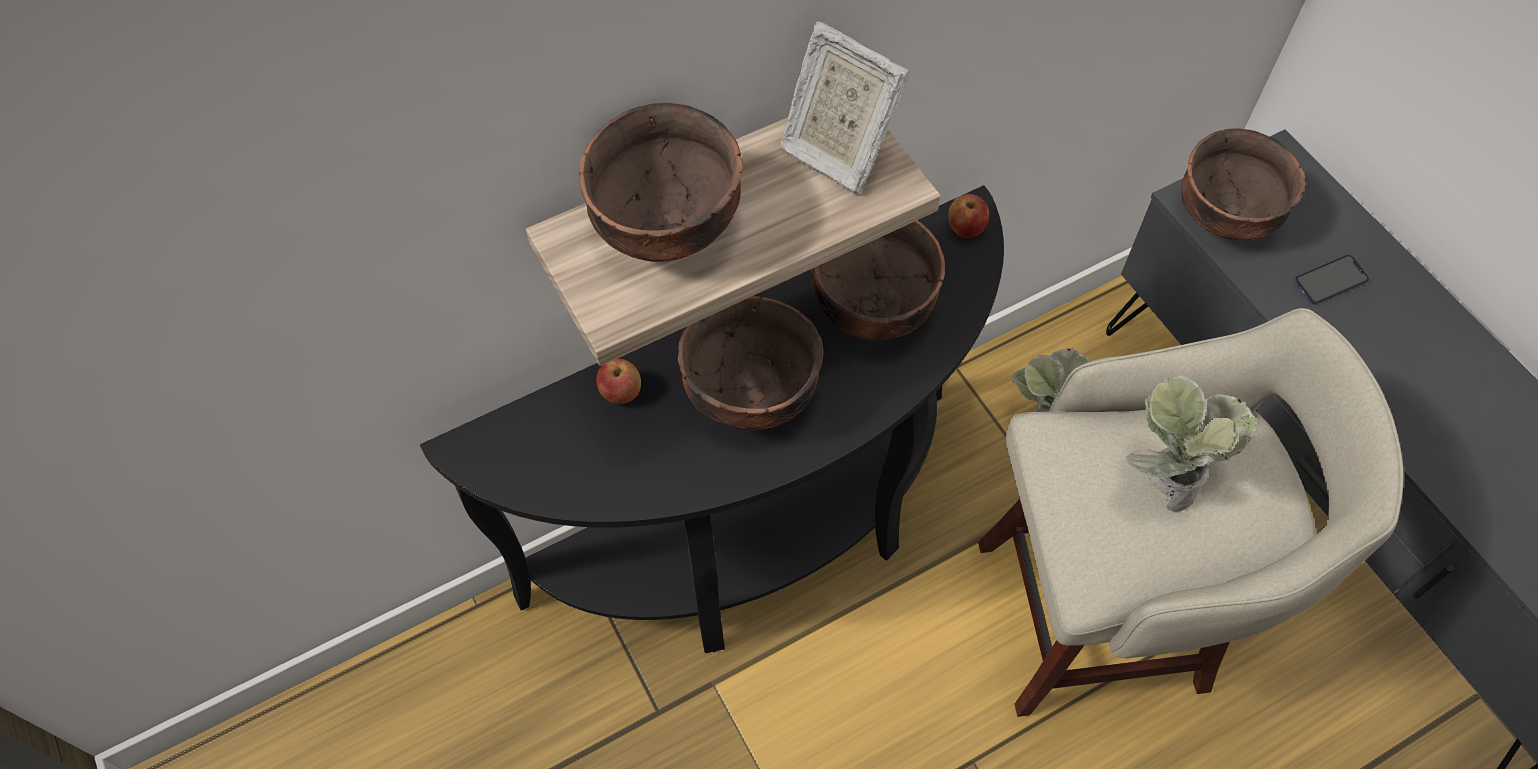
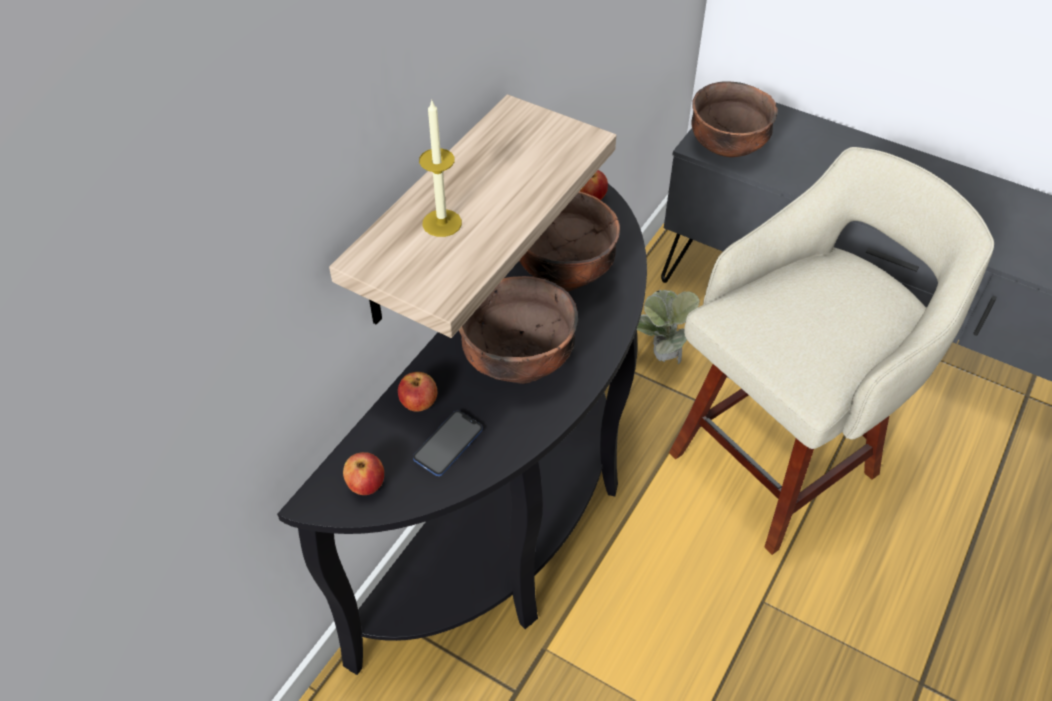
camera: 30 degrees left, 10 degrees down
brown bowl [579,103,743,262] -> candle [419,101,462,237]
picture frame [780,21,909,193] -> none
potted plant [1125,376,1257,511] -> none
phone [1295,255,1369,305] -> phone moved to [413,411,482,476]
none -> apple [343,452,384,495]

